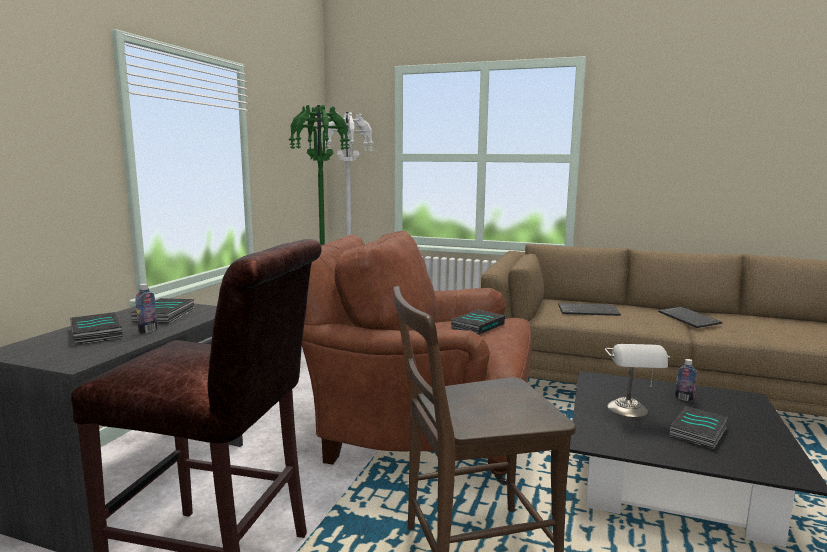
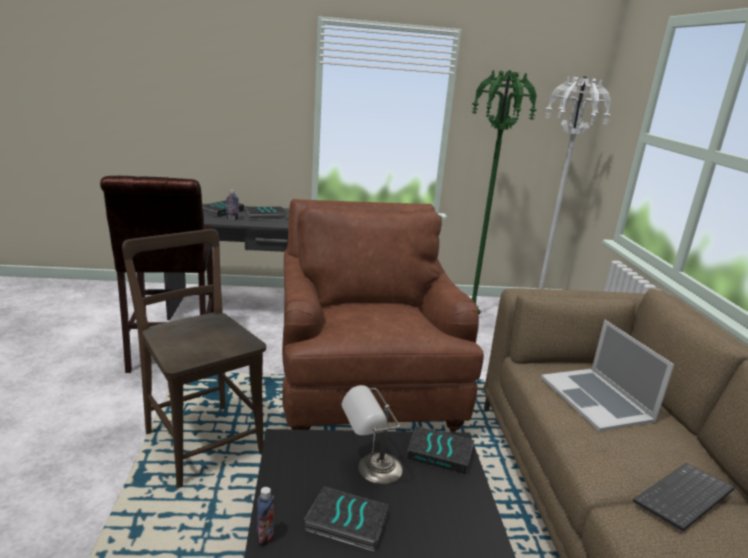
camera: 65 degrees right, 10 degrees up
book [450,310,505,335] -> book moved to [407,426,475,475]
keyboard [558,303,621,316] -> laptop [541,320,674,432]
bottle [675,359,697,401] -> bottle moved to [257,487,274,546]

